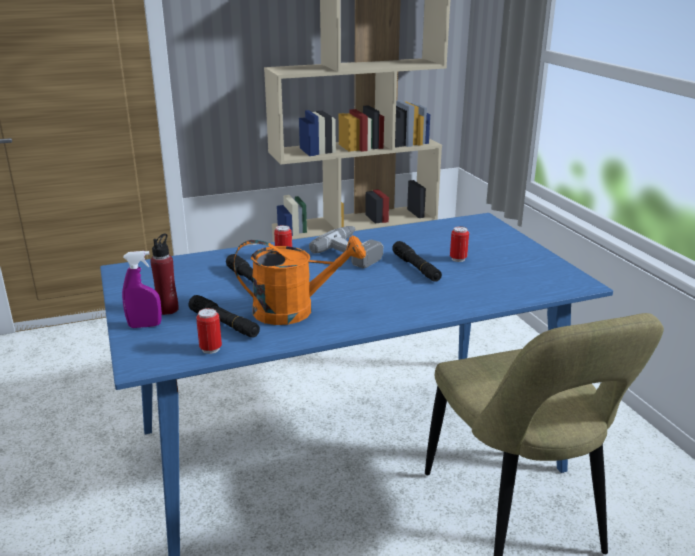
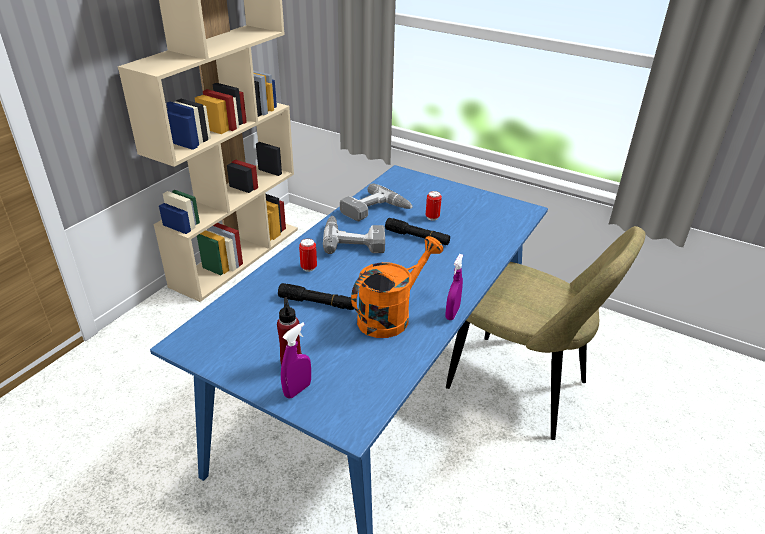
camera: 40 degrees left, 10 degrees up
black flashlight [188,295,260,338] -> none
can [196,308,222,354] -> none
none -> power drill [340,183,413,221]
none -> purple spray bottle [445,254,463,320]

